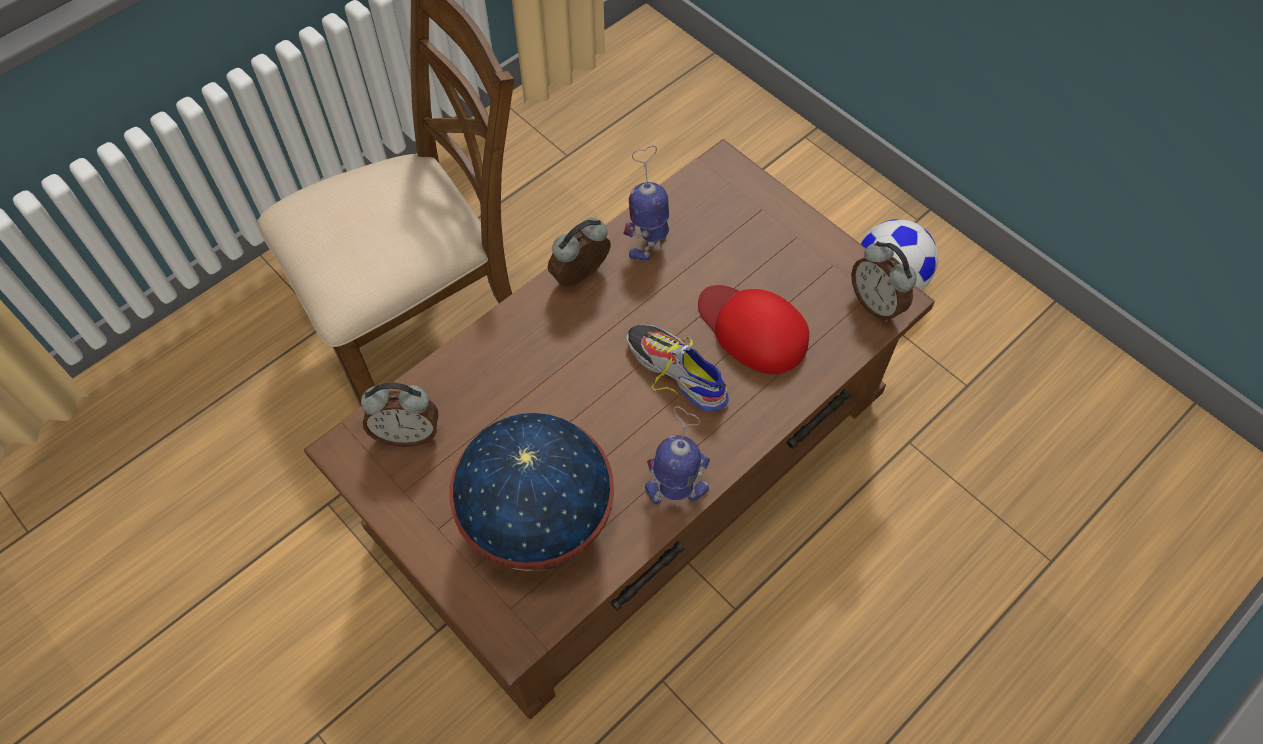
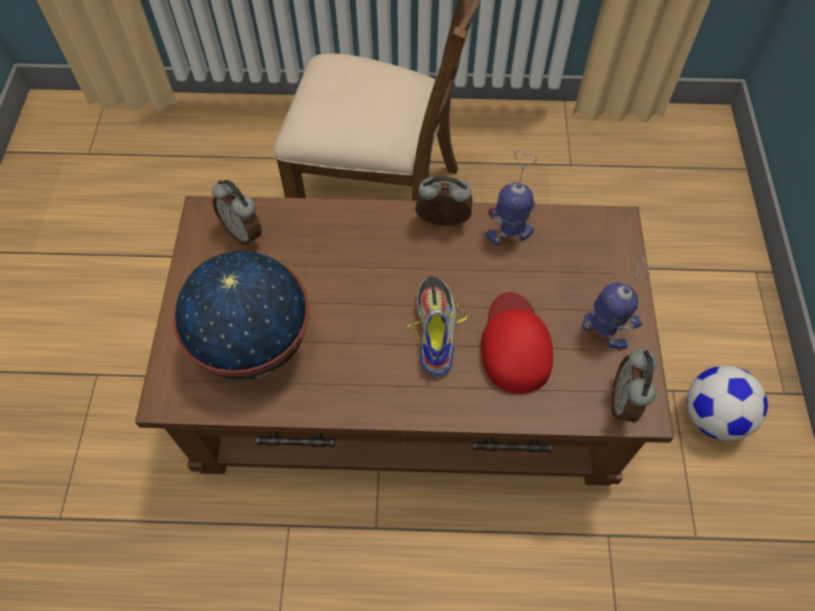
camera: 45 degrees right, 0 degrees up
toy robot [645,406,710,504] -> toy robot moved to [582,256,650,349]

